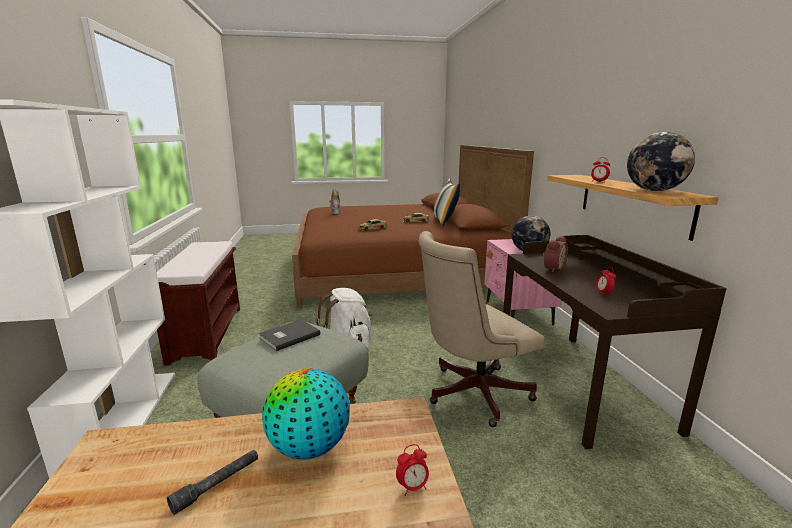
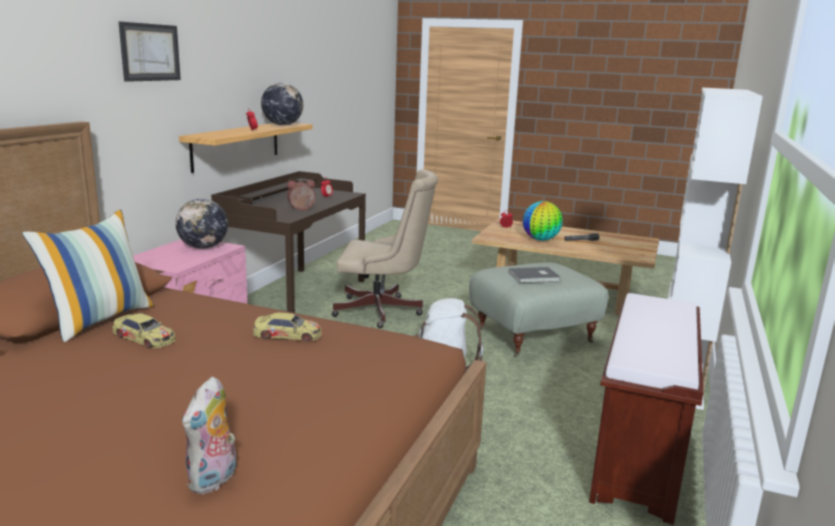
camera: 150 degrees left, 0 degrees up
none -> picture [119,22,181,82]

